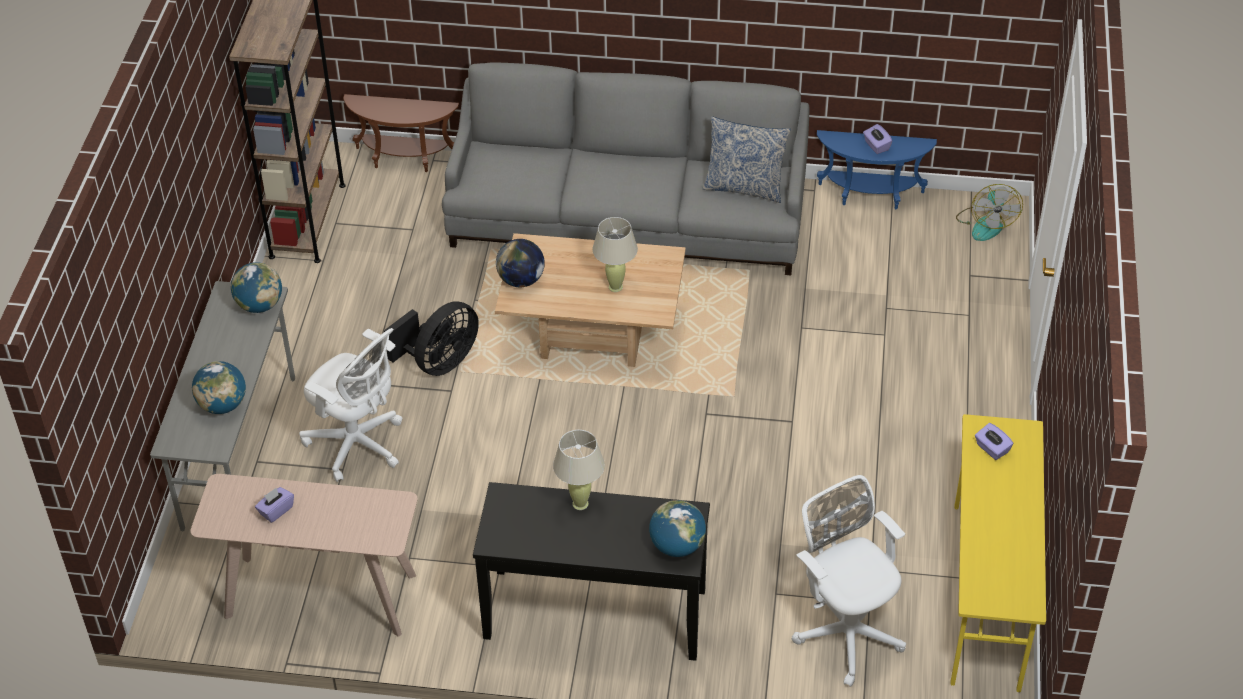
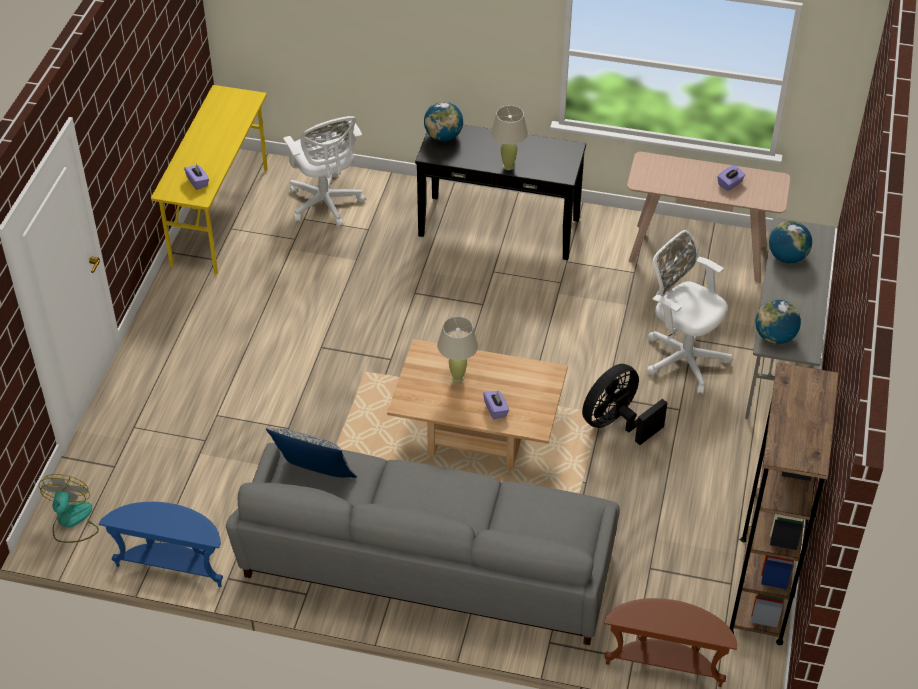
camera: 175 degrees left, 0 degrees up
globe [496,239,545,287] -> none
purple tissue box [863,124,893,154] -> purple tissue box moved to [483,391,509,419]

